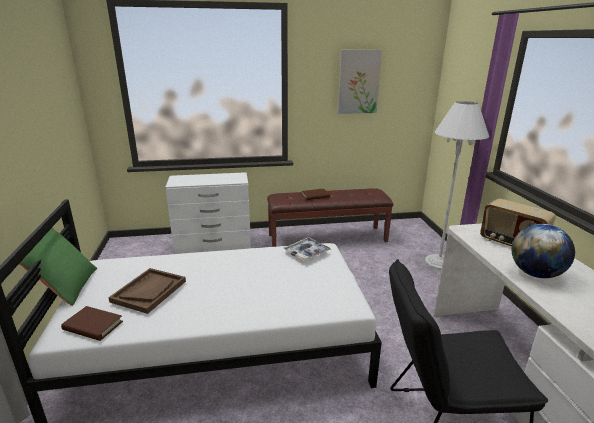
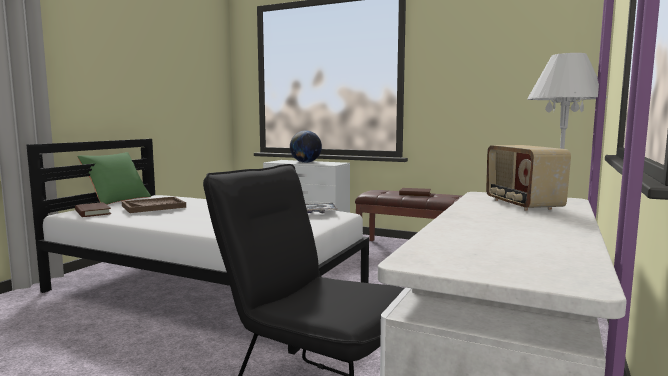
camera: 35 degrees right, 15 degrees down
picture [338,50,382,114] -> none
globe [512,224,575,278] -> globe moved to [290,130,322,163]

